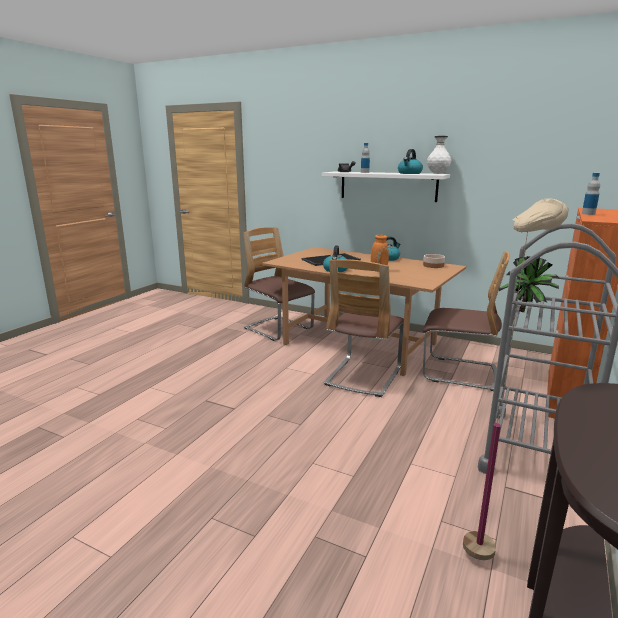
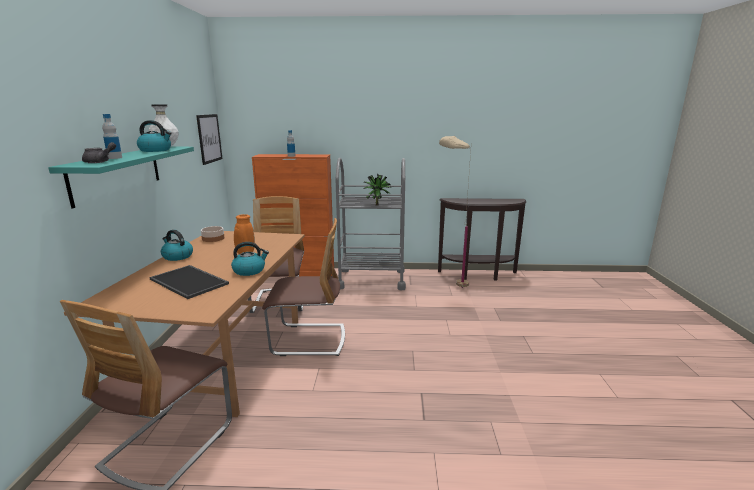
camera: 115 degrees left, 0 degrees up
white shelf [322,172,450,202] -> turquoise shelf [48,147,194,209]
none -> picture [196,114,223,165]

